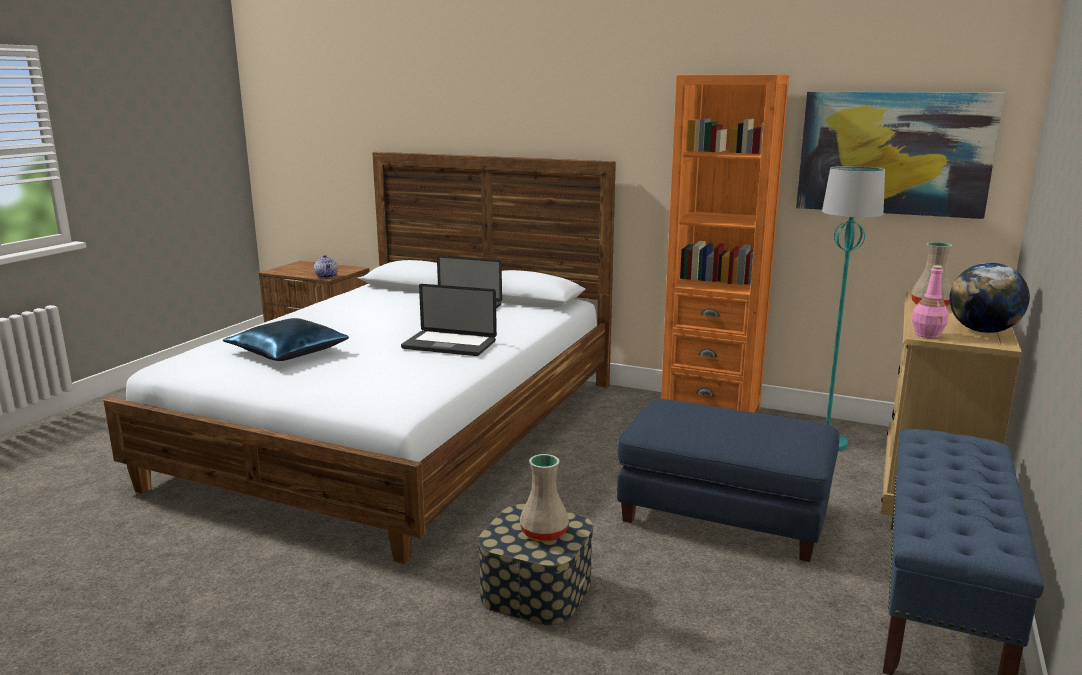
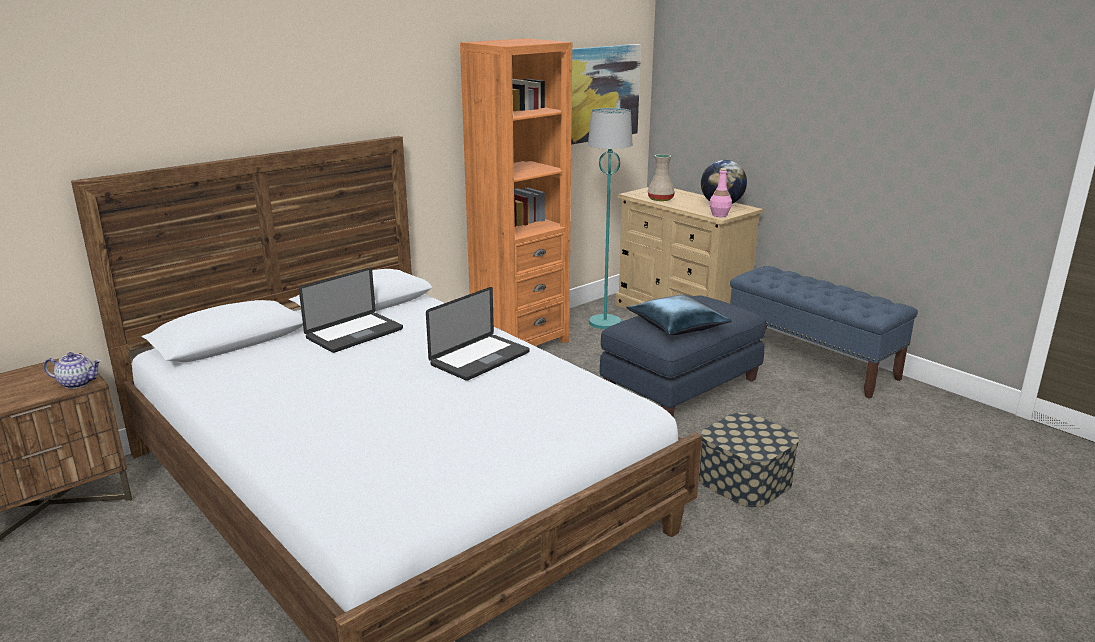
camera: 65 degrees left, 5 degrees up
blue pillow [223,318,349,361] -> blue pillow moved to [626,295,732,335]
beige vase [520,454,569,542] -> none

